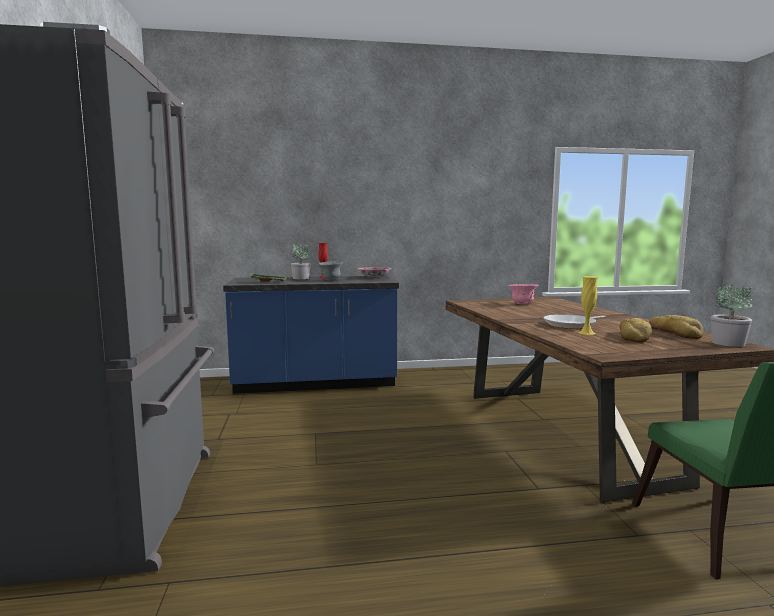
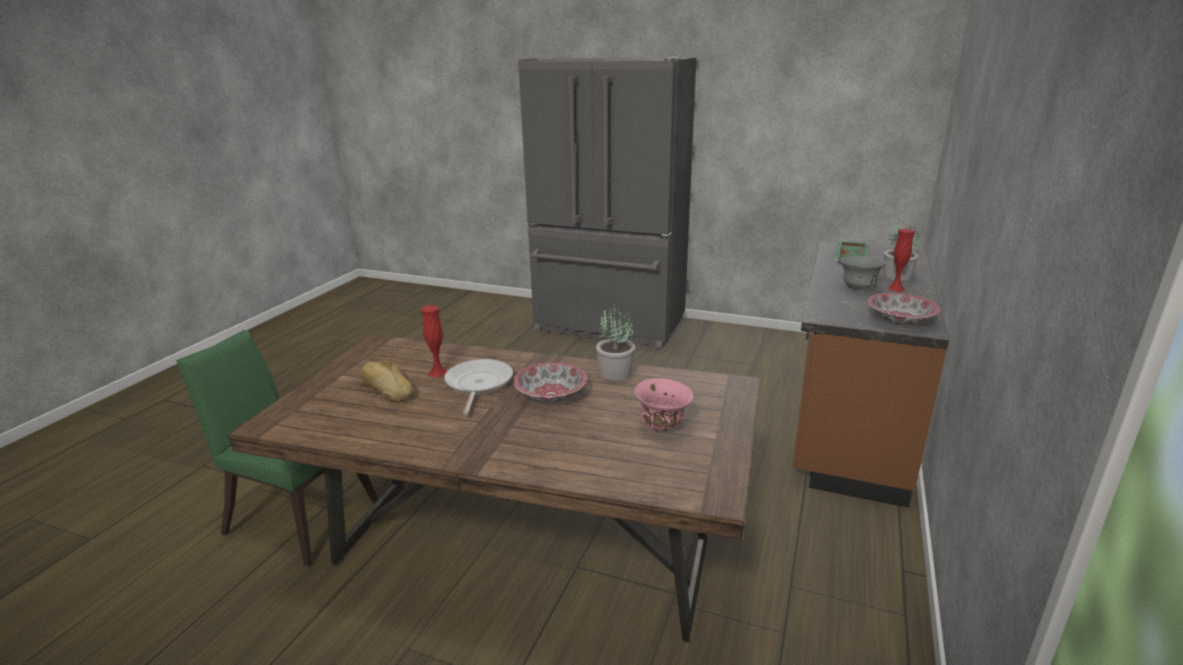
camera: 120 degrees right, 15 degrees up
blue counter [223,276,399,394] -> brown counter [793,242,949,508]
yellow vase [578,276,598,335] -> red vase [421,305,447,378]
bread [649,315,704,339] -> none
potted plant [711,283,752,347] -> potted plant moved to [596,303,635,381]
none -> bowl [513,362,587,403]

